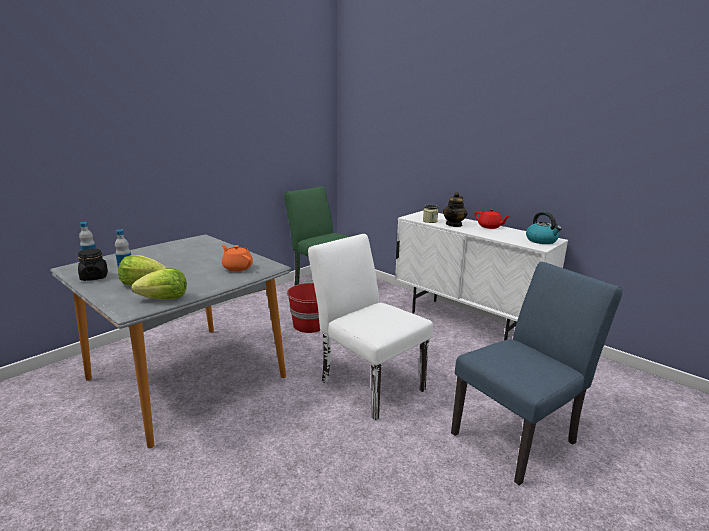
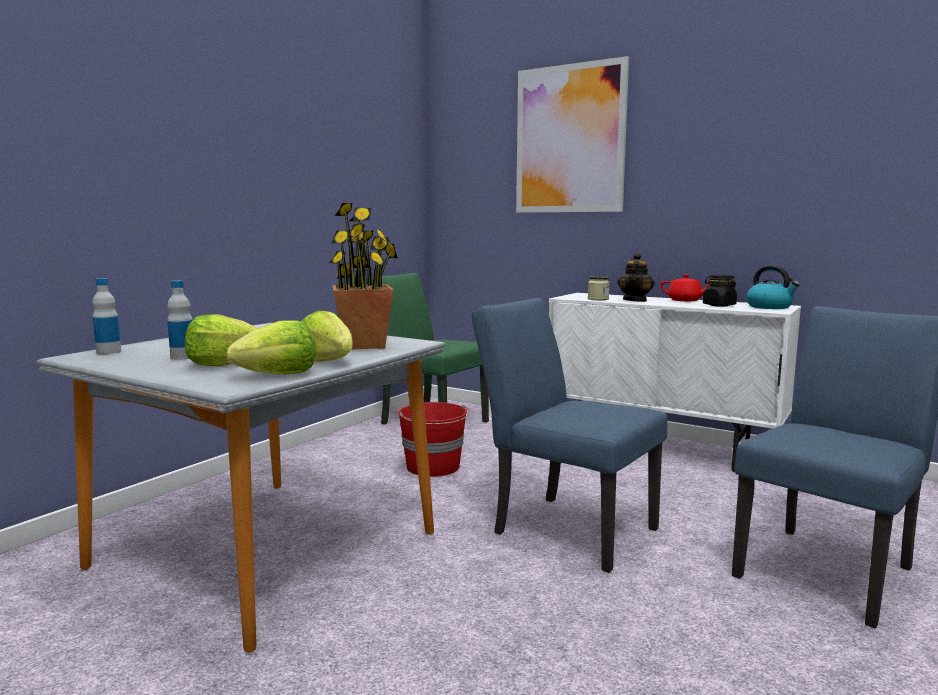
camera: 10 degrees left, 10 degrees down
black jar [78,248,108,281] -> black jar moved to [703,274,737,307]
orange teapot [222,245,253,271] -> potted plant [329,203,398,350]
white chair [308,234,433,421] -> blue chair [472,298,668,573]
none -> lettuce [301,311,353,362]
none -> picture [516,56,629,213]

